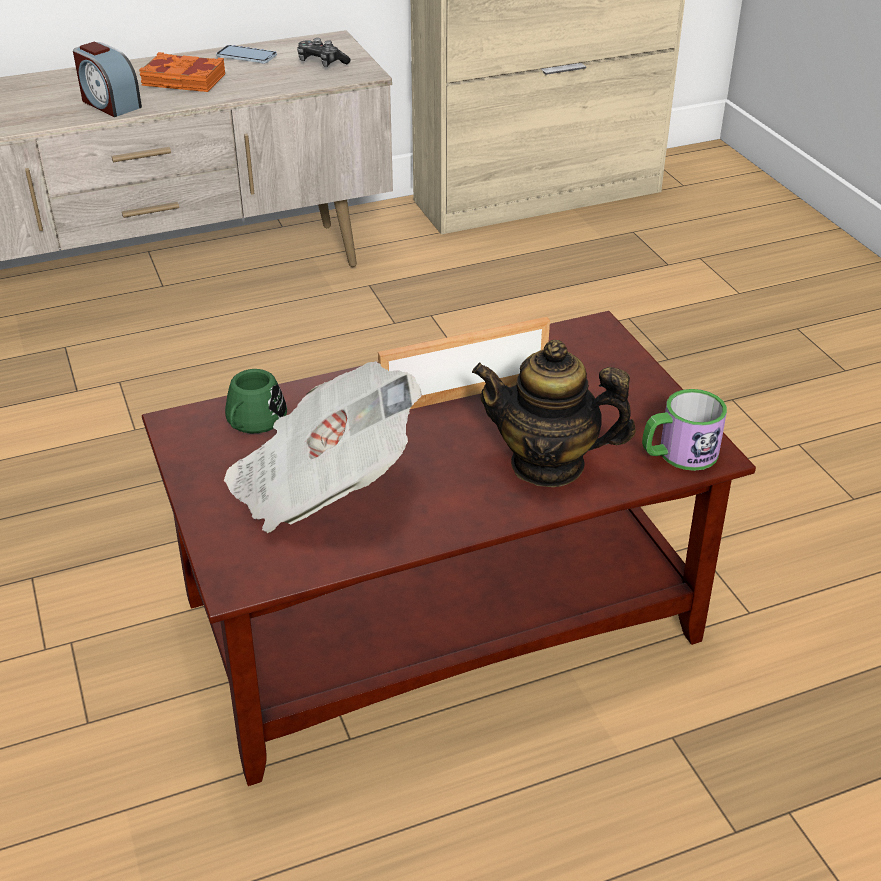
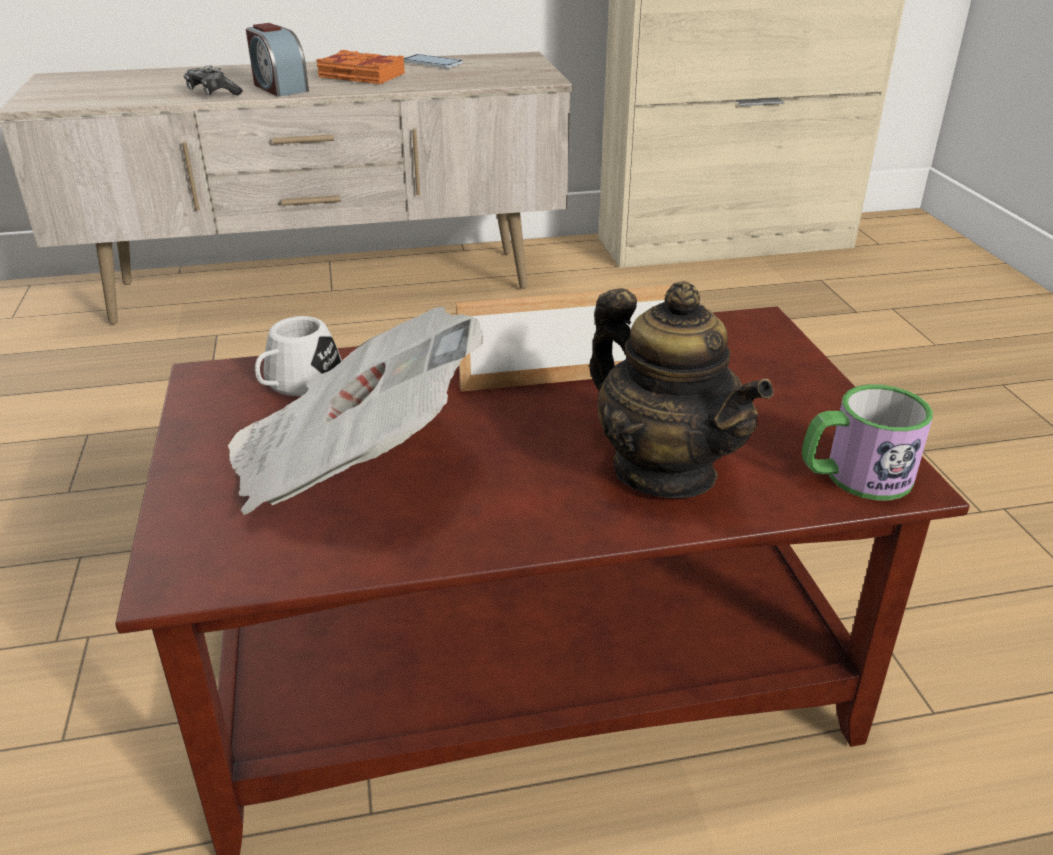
camera: 10 degrees right, 5 degrees down
green mug [225,369,287,433] -> white mug [255,316,342,396]
game controller [297,38,351,67] -> game controller moved to [184,65,243,96]
teapot [472,340,636,487] -> teapot turned 150 degrees counterclockwise [590,281,774,498]

